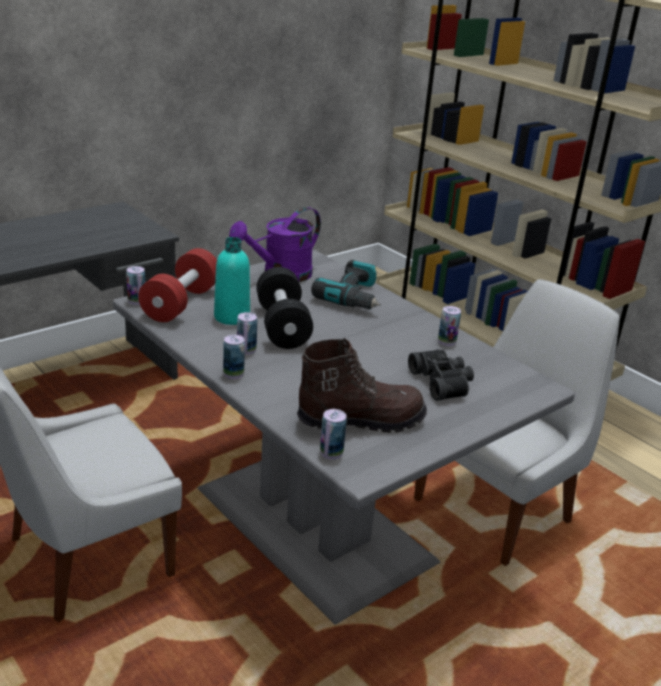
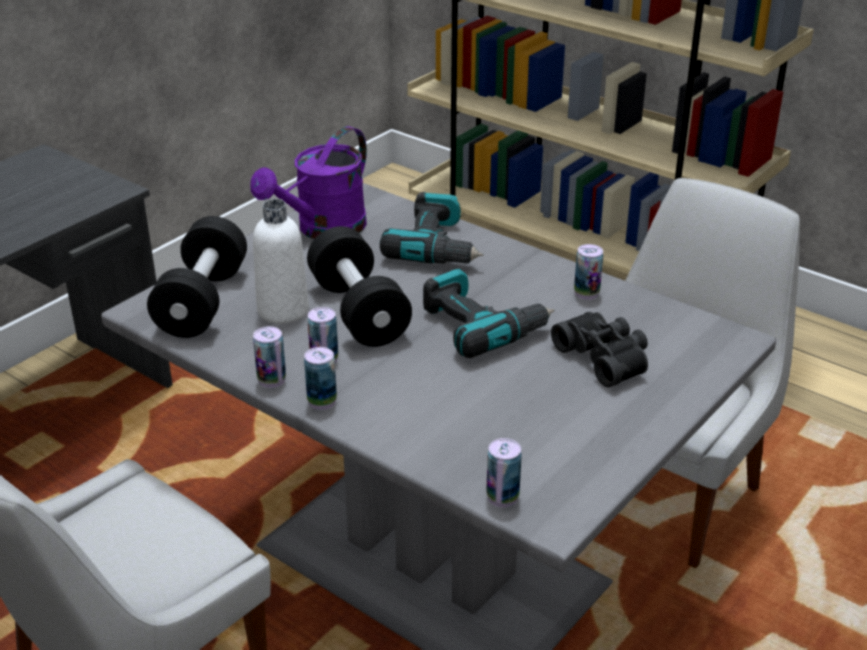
camera: 10 degrees left, 5 degrees up
can [126,266,145,305] -> can moved to [253,326,286,388]
red dumbbell [138,248,217,322] -> black dumbbell [147,216,247,338]
turquoise bottle [214,237,250,325] -> white bottle [253,199,309,324]
brown boot [297,338,427,433] -> none
none -> power drill [423,269,555,358]

